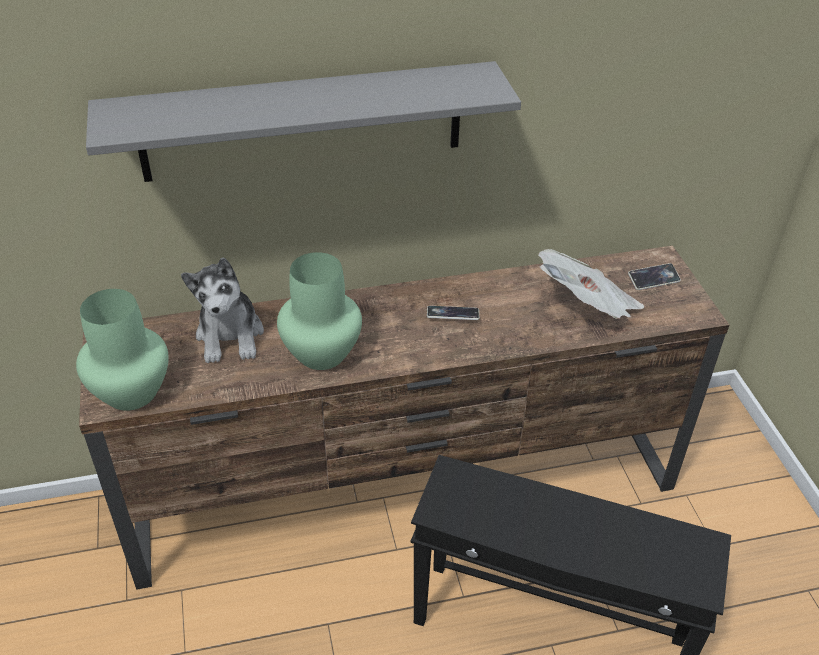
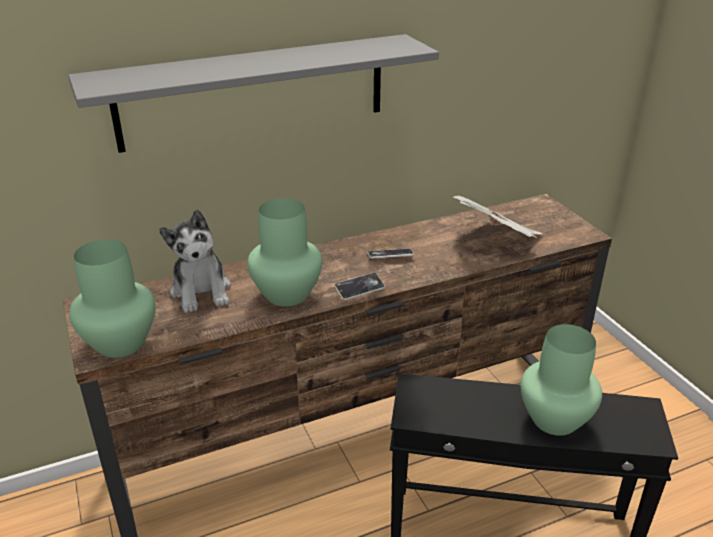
camera: 10 degrees left, 10 degrees down
phone [628,263,681,290] -> phone moved to [334,273,385,300]
none -> green vase [520,324,602,436]

